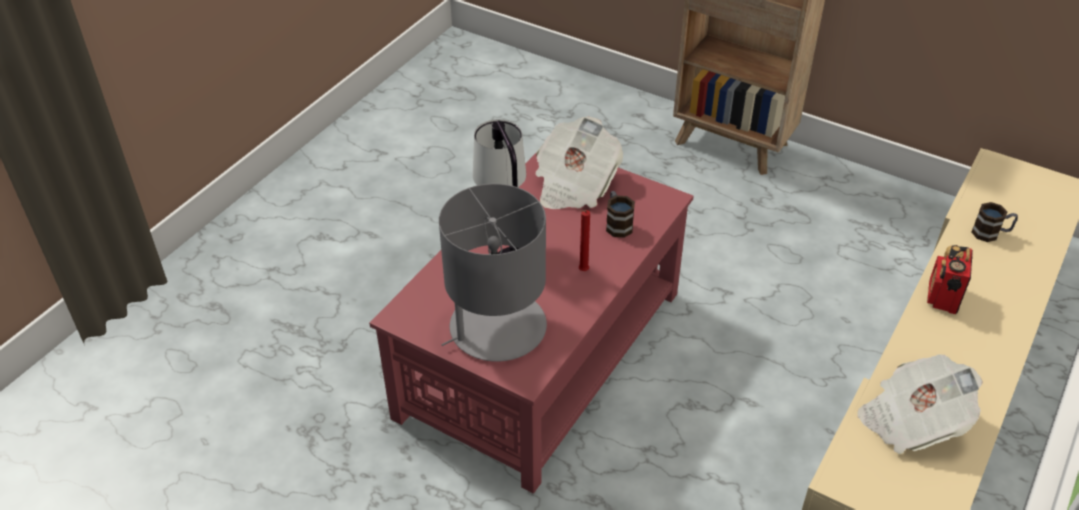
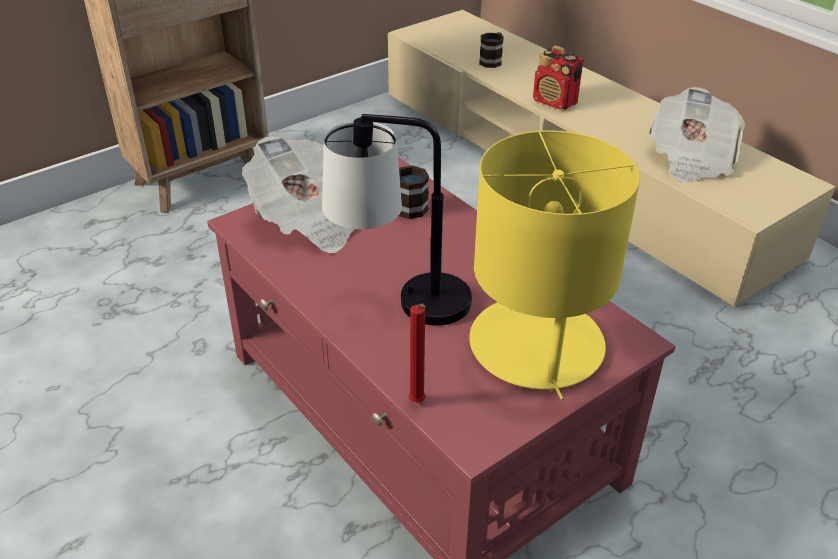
camera: 70 degrees left, 5 degrees down
grey table lamp [439,184,547,362] -> yellow table lamp [469,130,640,400]
red candle [579,210,590,271] -> red candle moved to [409,304,426,403]

